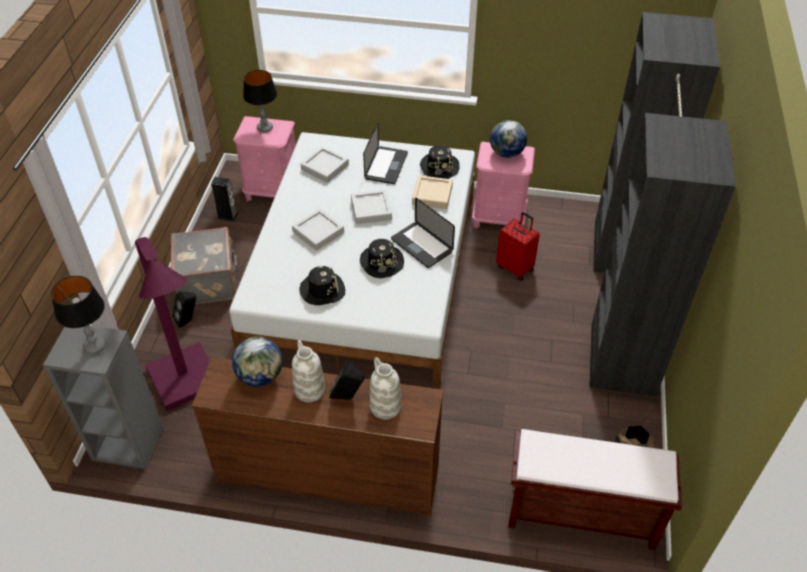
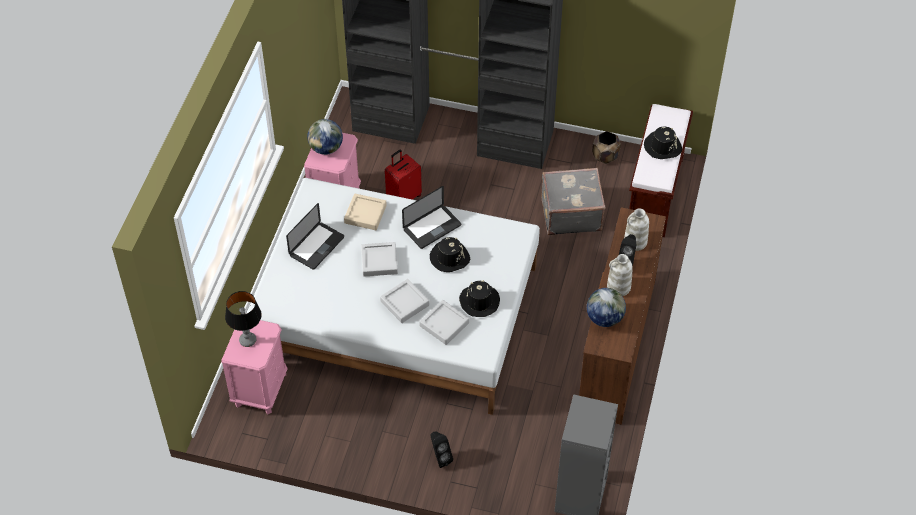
camera: 85 degrees left, 5 degrees up
table lamp [51,276,106,354] -> none
purple floor lamp [135,237,210,411] -> none
grey suitcase [171,227,238,304] -> grey suitcase moved to [542,168,606,235]
speaker [211,177,238,221] -> none
grey tray [301,146,349,183] -> grey tray moved to [419,300,469,345]
laptop [363,122,408,184] -> laptop turned 105 degrees clockwise [286,203,344,270]
black hat [420,145,460,179] -> black hat moved to [644,126,682,159]

